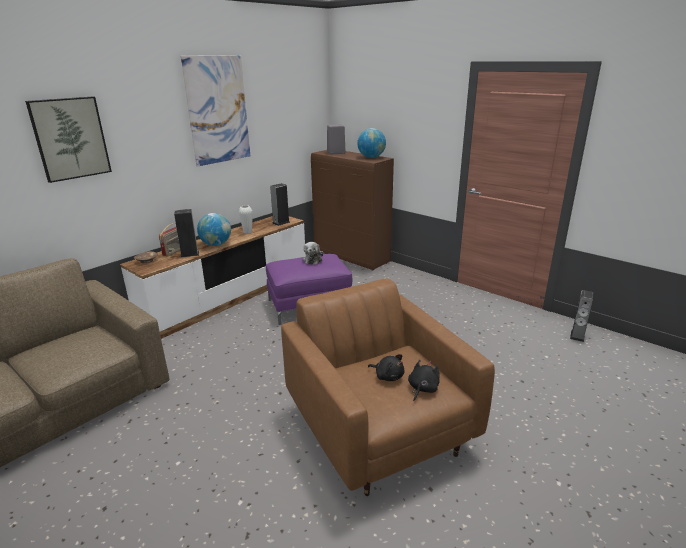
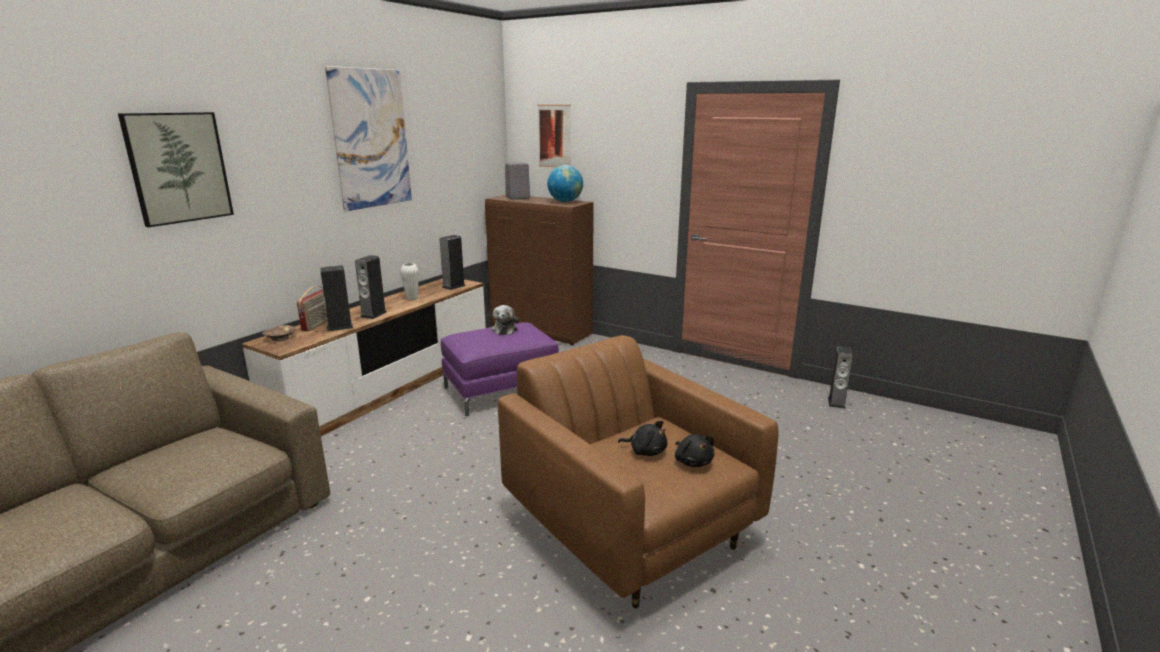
camera: 10 degrees left, 5 degrees down
globe [197,213,231,246] -> speaker [355,255,387,319]
black plush toy [408,360,440,401] -> black plush toy turned 135 degrees clockwise [675,434,715,467]
none -> picture [537,105,571,167]

